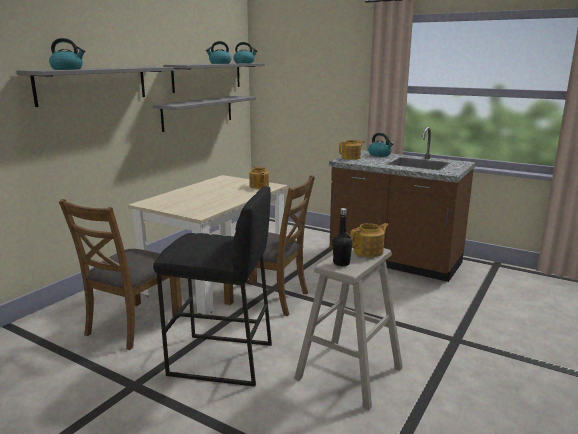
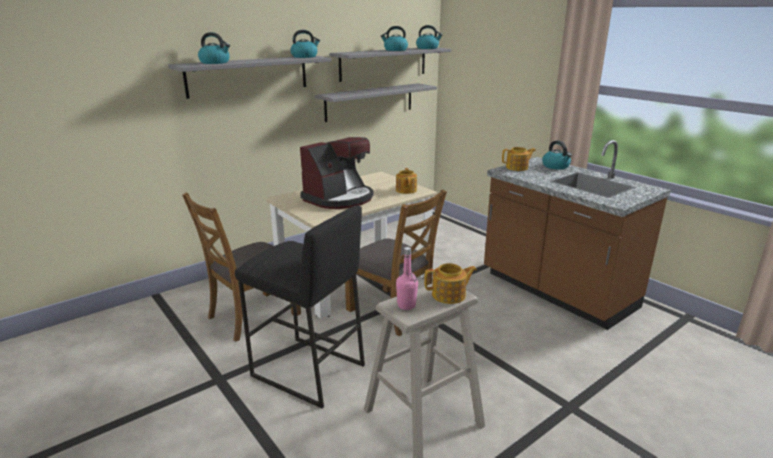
camera: 20 degrees right, 5 degrees up
black bottle [332,208,353,266] -> pink bottle [396,247,418,310]
none -> kettle [290,30,320,58]
none -> coffee machine [300,137,374,209]

